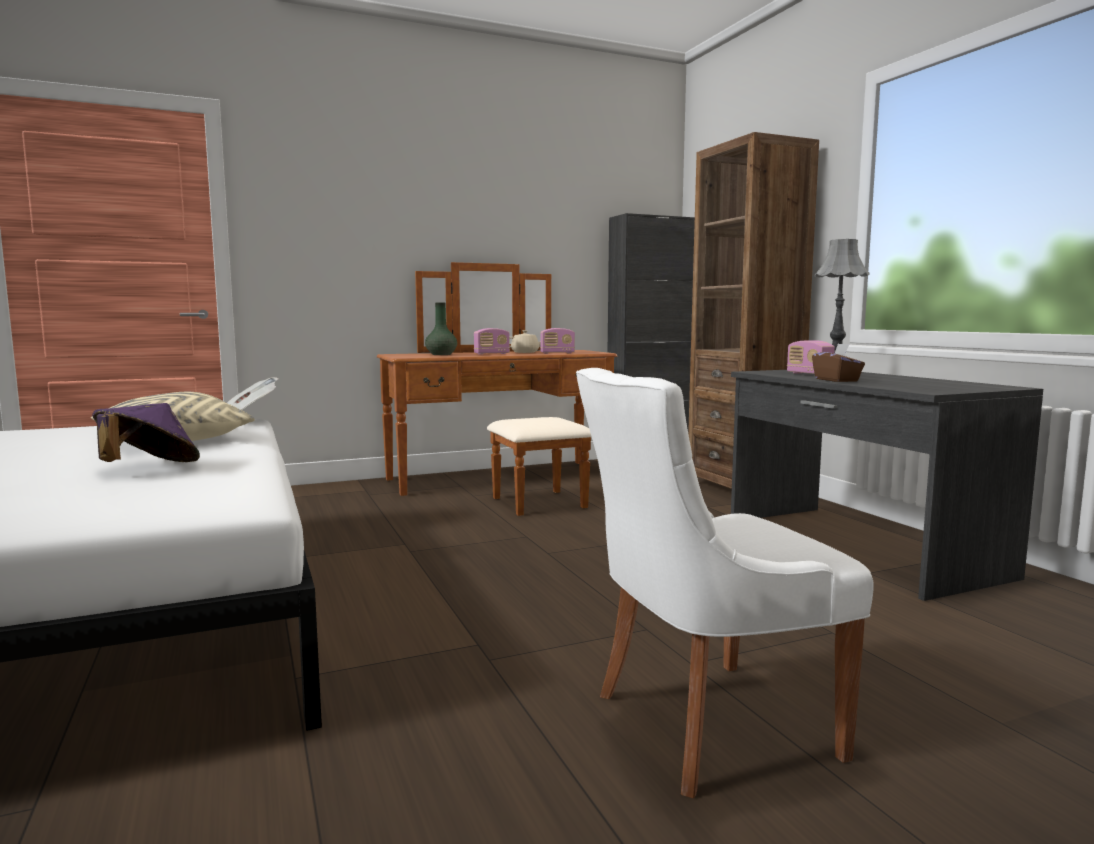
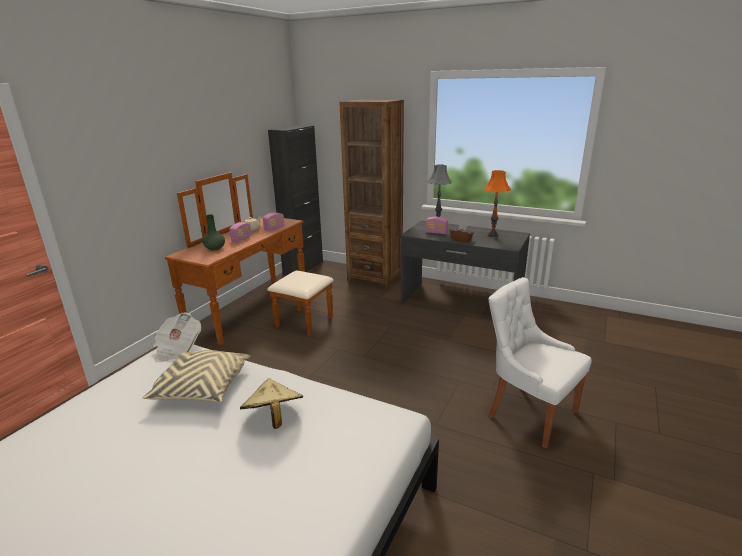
camera: 40 degrees left, 15 degrees up
purple hat [92,403,200,462] -> beige hat [240,378,303,429]
white chair [576,368,874,798] -> white chair turned 105 degrees clockwise [488,277,592,449]
none -> orange table lamp [484,170,511,238]

